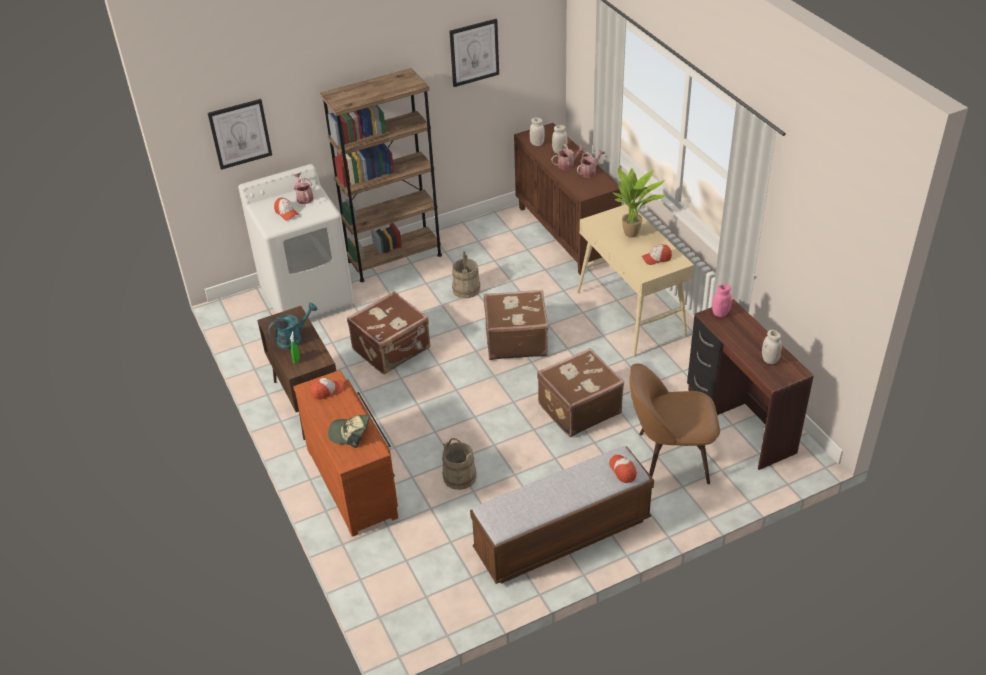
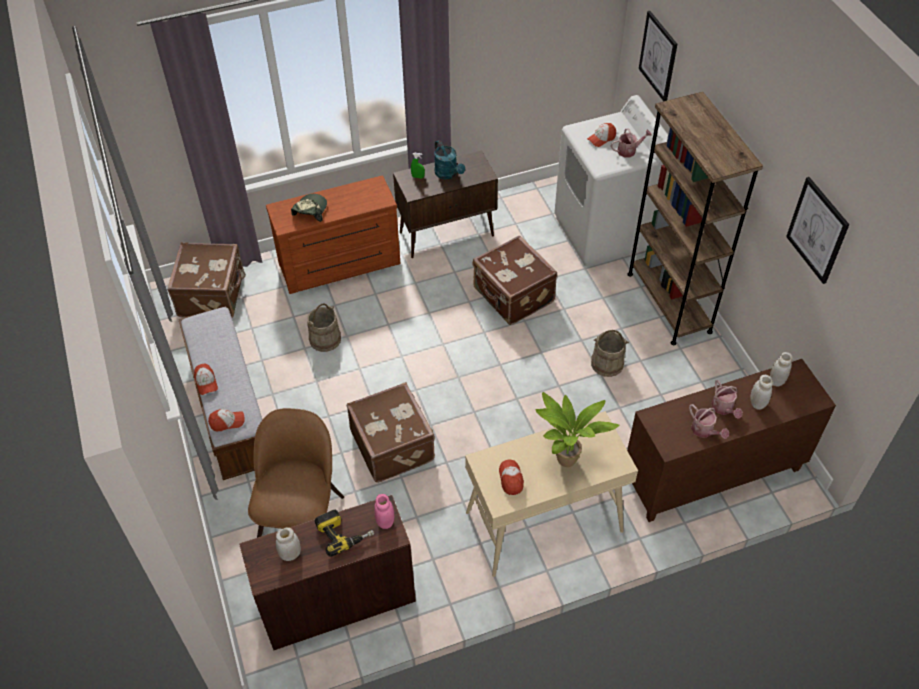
camera: 95 degrees right, 10 degrees up
cap [311,378,344,400] -> cap moved to [194,364,218,395]
brown suitcase [484,290,548,360] -> brown suitcase moved to [167,242,246,318]
none -> power drill [315,510,374,556]

